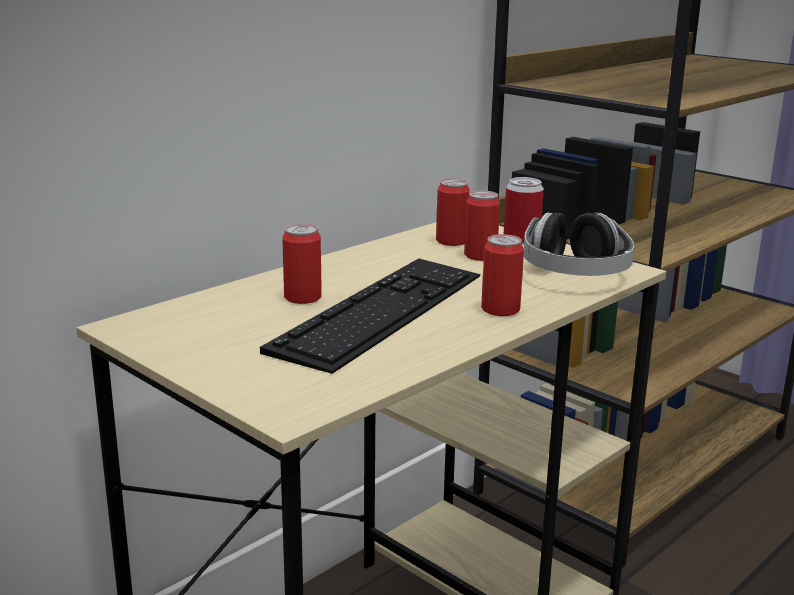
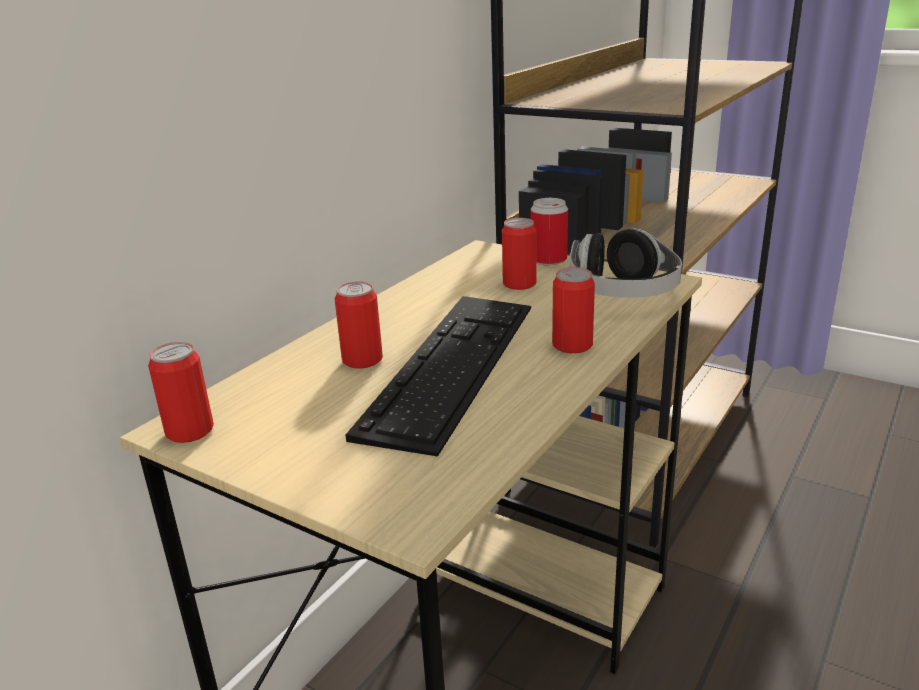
camera: 10 degrees left, 5 degrees up
can [436,179,470,246] -> can moved to [148,342,214,443]

